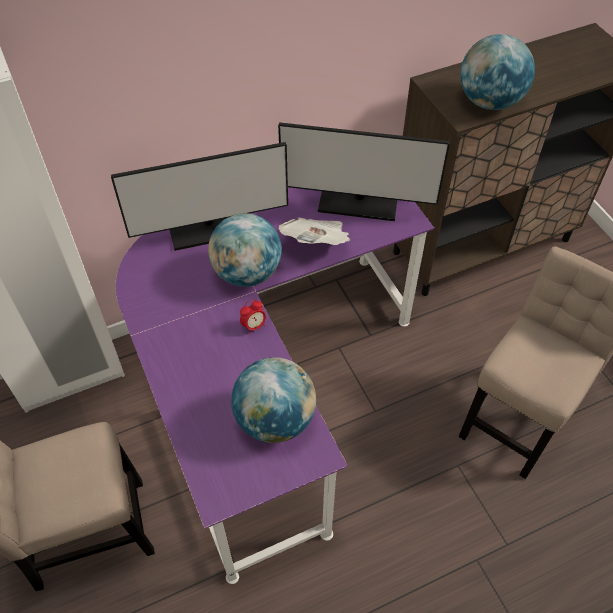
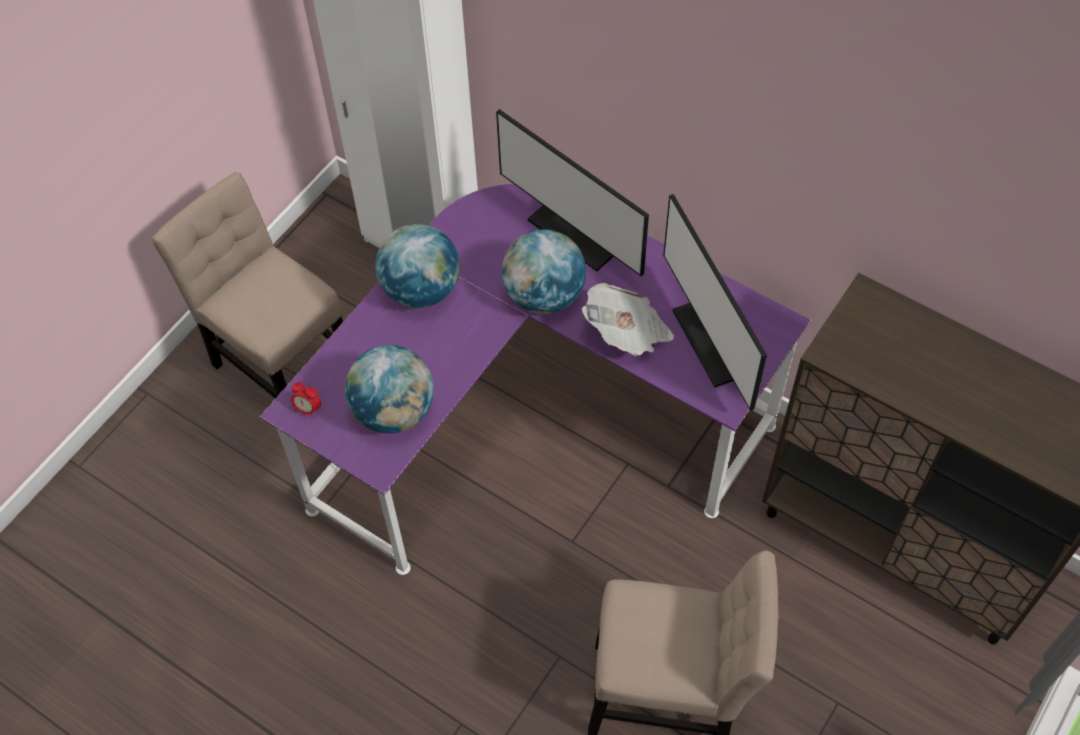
camera: 60 degrees right, 5 degrees up
alarm clock [240,299,266,334] -> alarm clock moved to [291,382,321,418]
globe [460,34,535,110] -> globe moved to [375,224,460,308]

